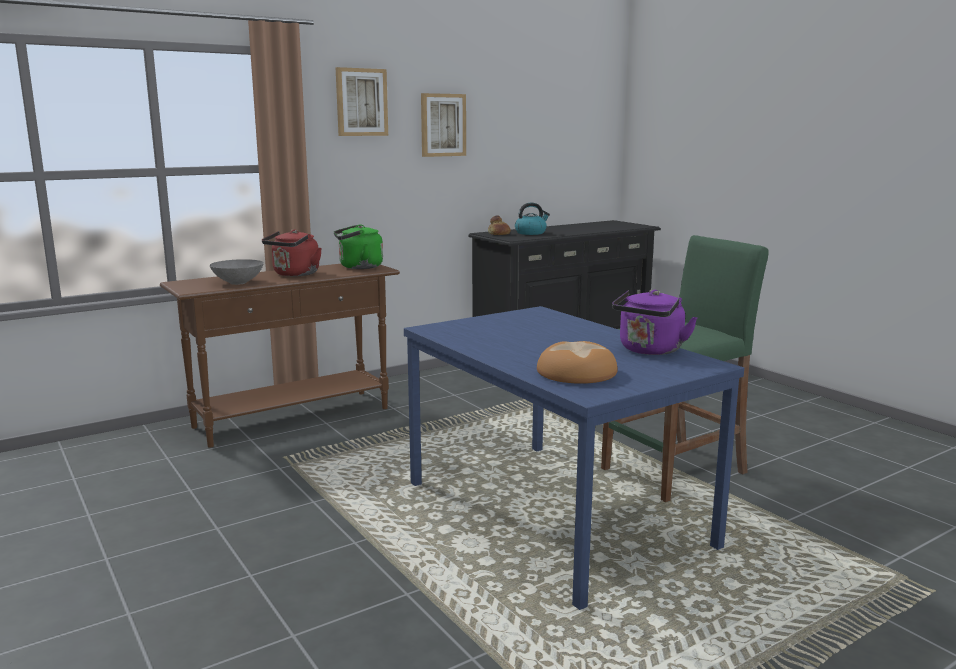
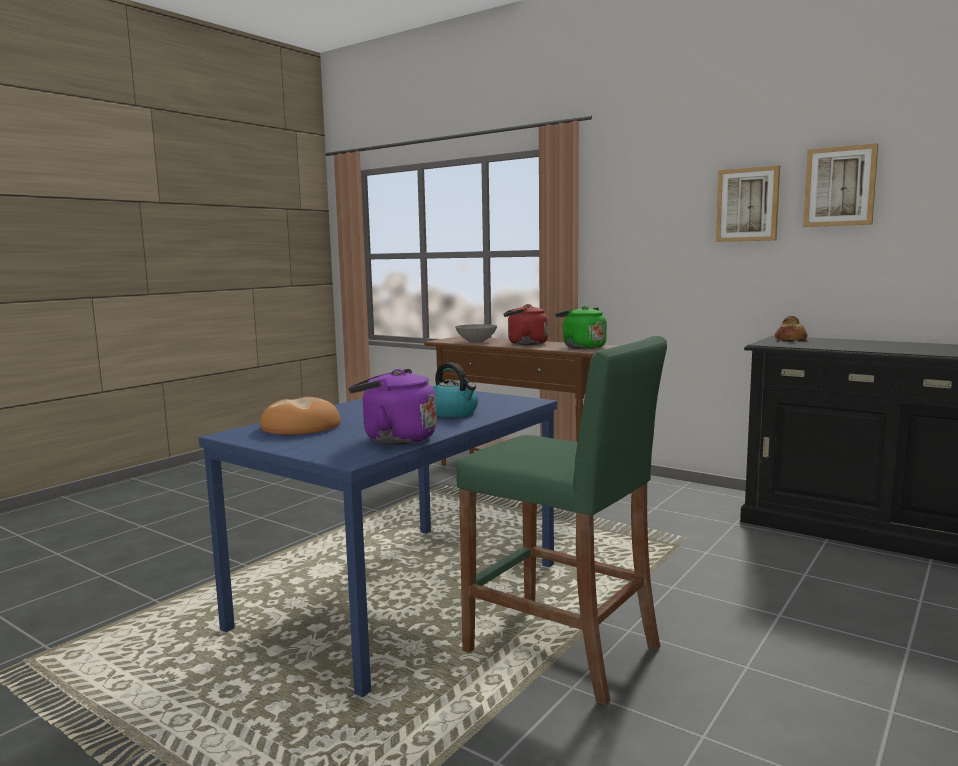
camera: 70 degrees right, 5 degrees down
picture [336,67,388,136] -> picture moved to [803,143,878,227]
kettle [515,203,550,235] -> kettle moved to [433,362,478,417]

